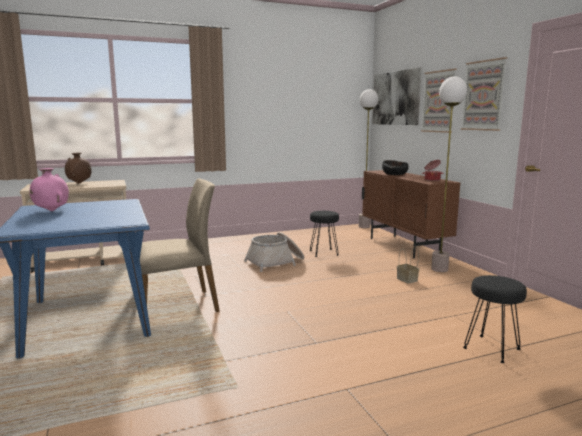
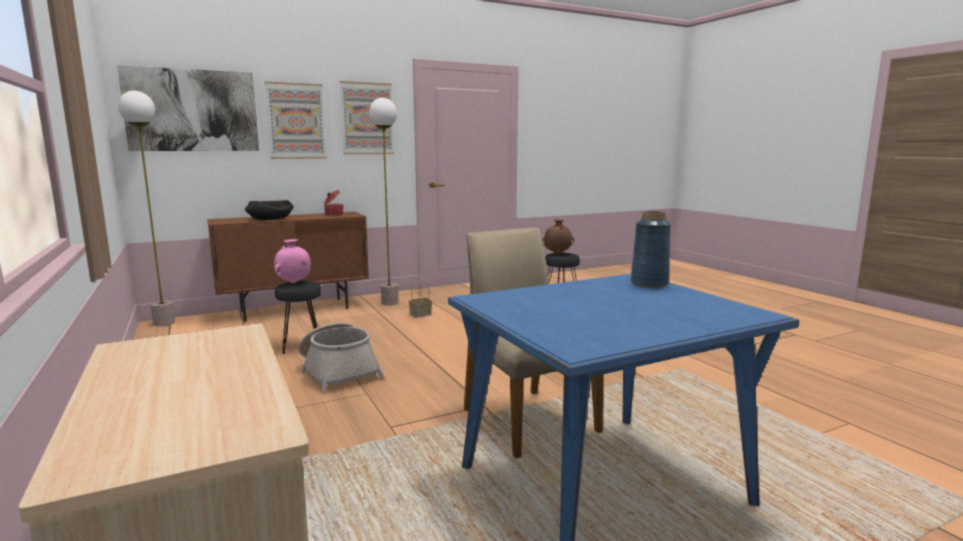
camera: 95 degrees left, 0 degrees up
pink vase [30,168,69,211] -> pink vase moved to [274,239,311,283]
brown vase [65,153,92,184] -> brown vase moved to [542,219,575,254]
none -> blue vase [630,211,671,288]

